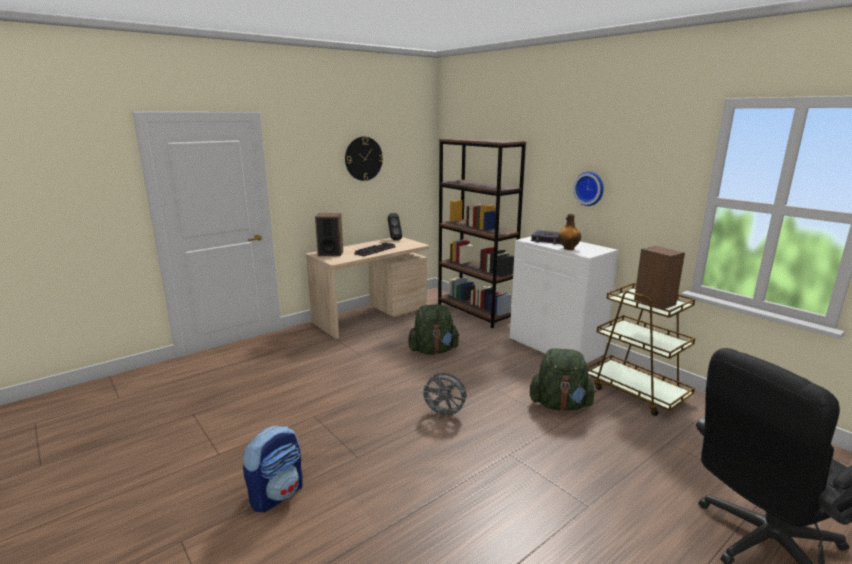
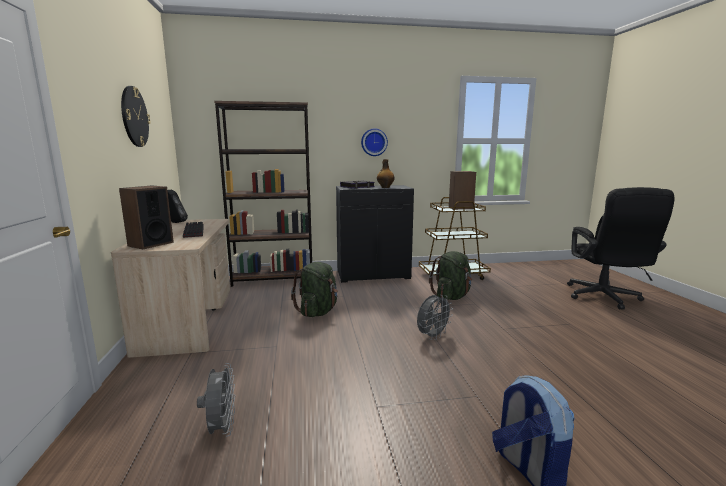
camera: 60 degrees left, 5 degrees down
white cabinet [510,236,618,364] -> black cabinet [336,185,414,283]
none -> grey fan [197,363,235,437]

